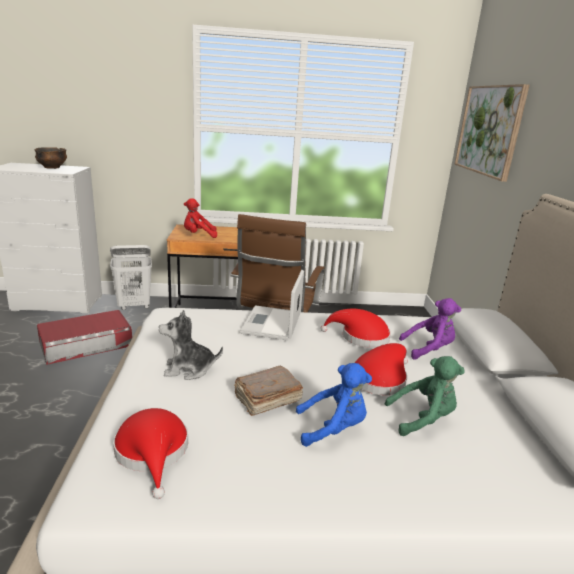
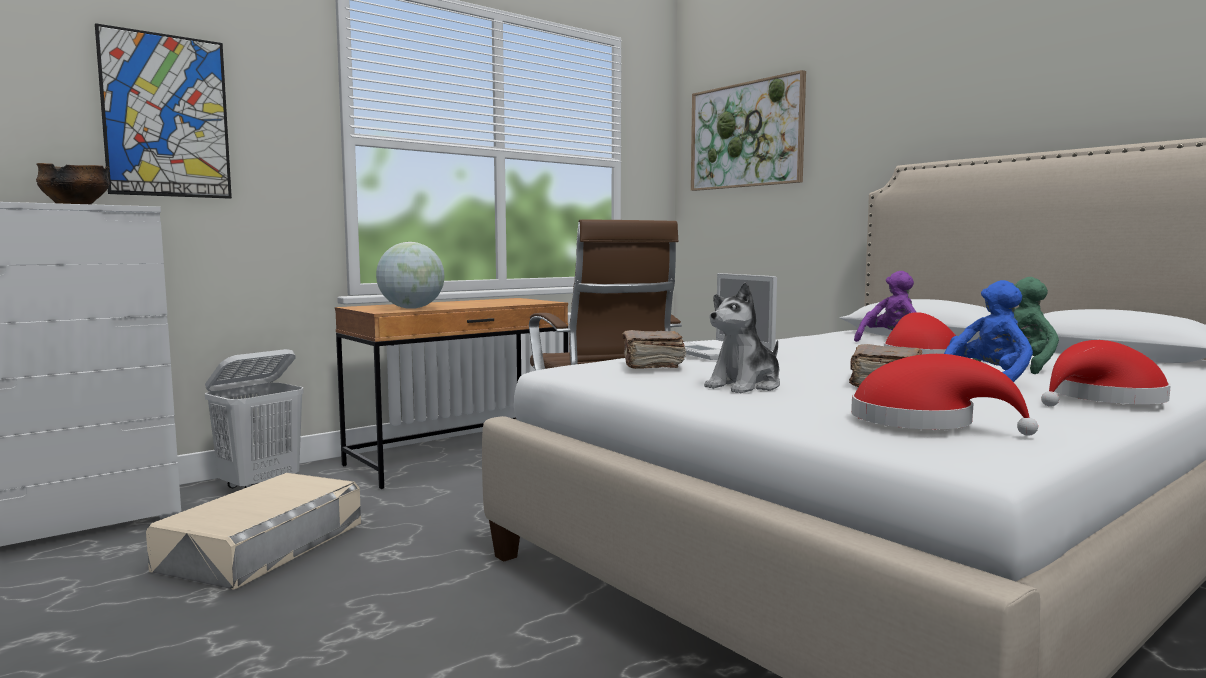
camera: 35 degrees left, 15 degrees down
red storage box [37,310,132,365] -> beige storage box [146,473,361,590]
red plush toy [184,198,217,238] -> globe [376,242,445,309]
red hat [320,309,391,348] -> red hat moved to [1041,340,1171,407]
none -> picture [95,23,232,199]
none -> brown book [622,330,686,369]

